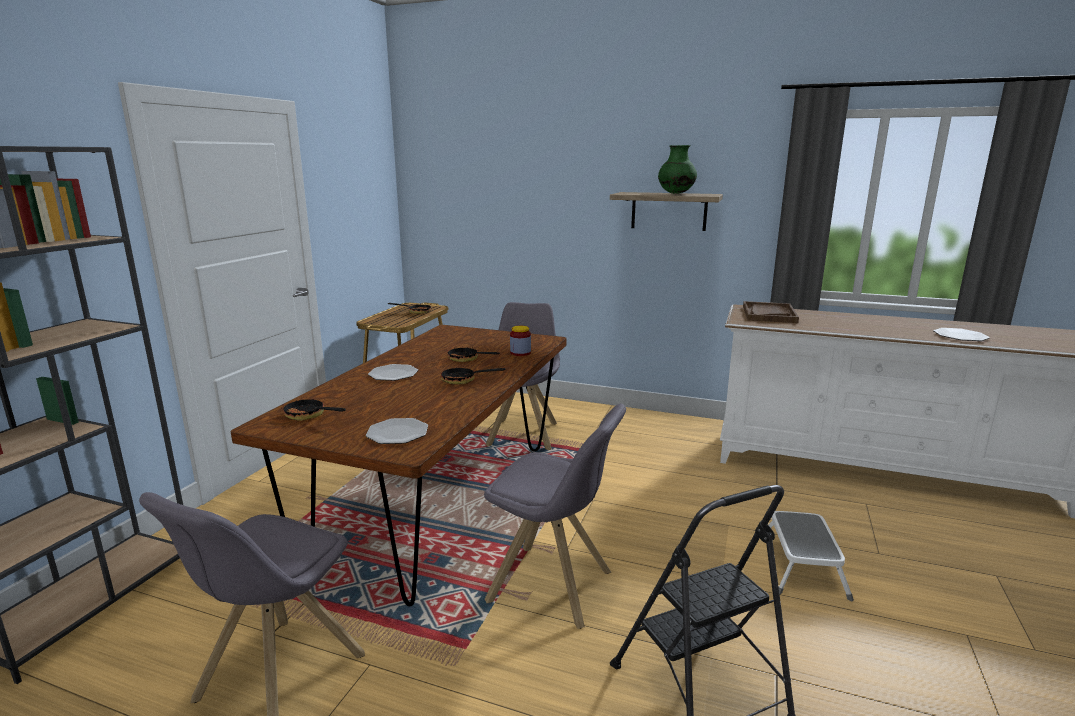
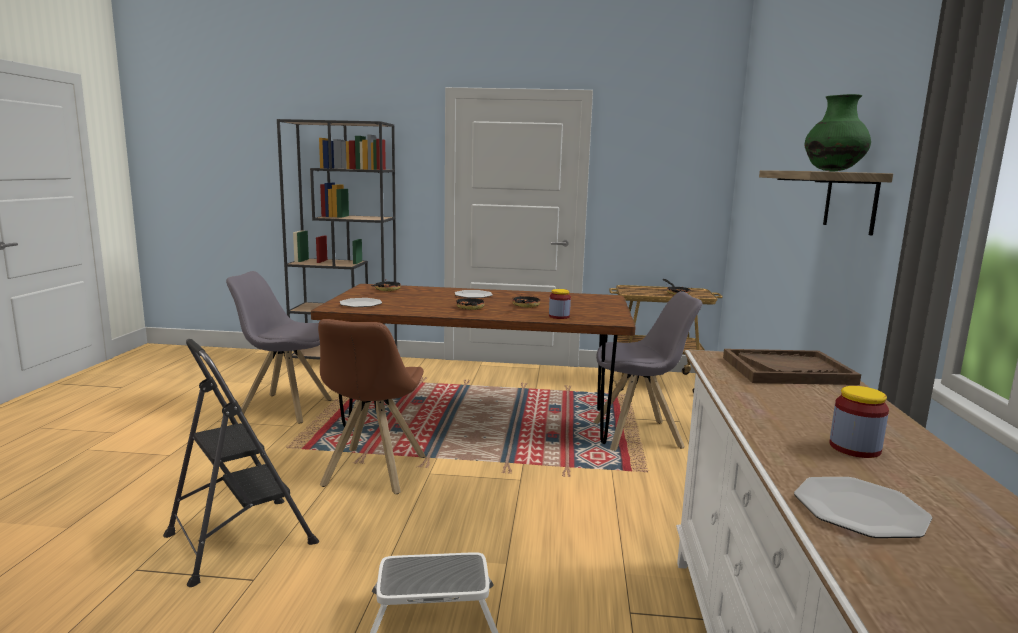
camera: 75 degrees right, 5 degrees down
grey chair [484,404,626,629] -> brown chair [318,319,426,494]
none -> jar [830,386,889,458]

